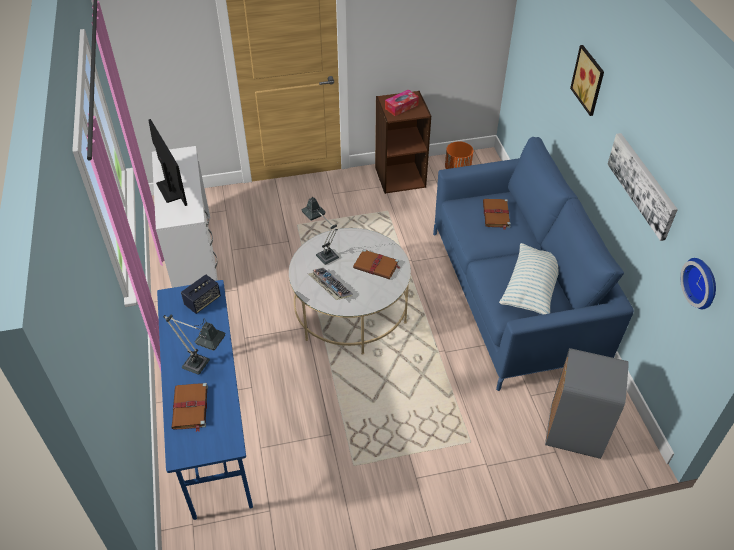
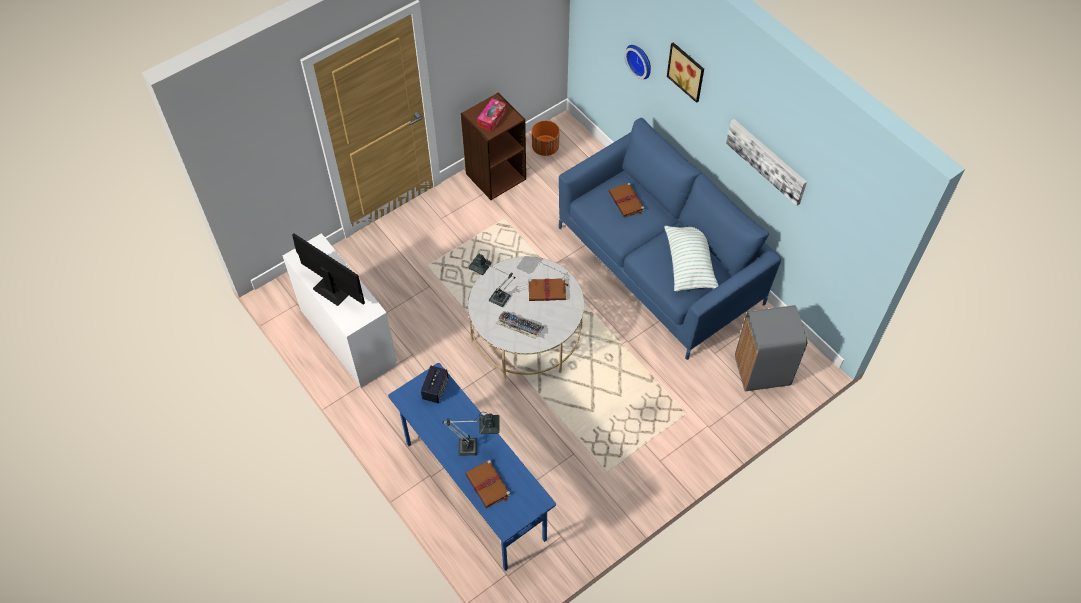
camera: 25 degrees left, 10 degrees up
wall clock [680,258,716,309] -> wall clock moved to [625,45,651,79]

